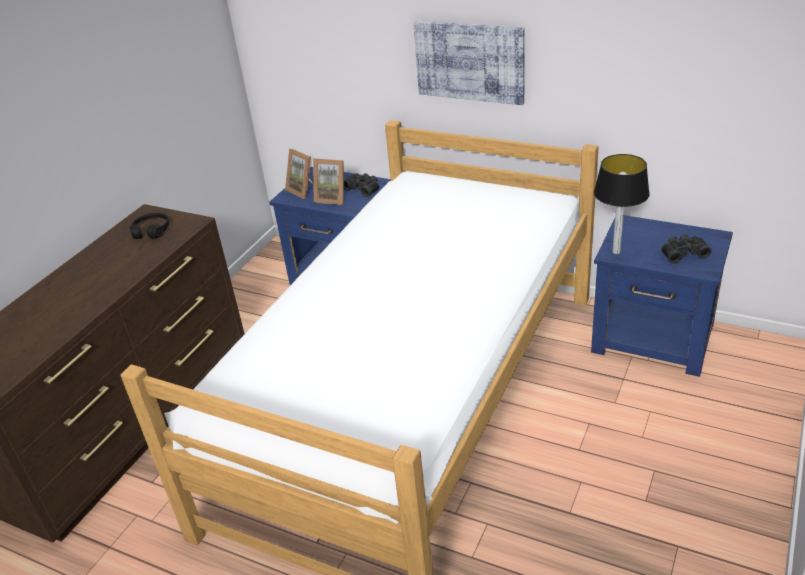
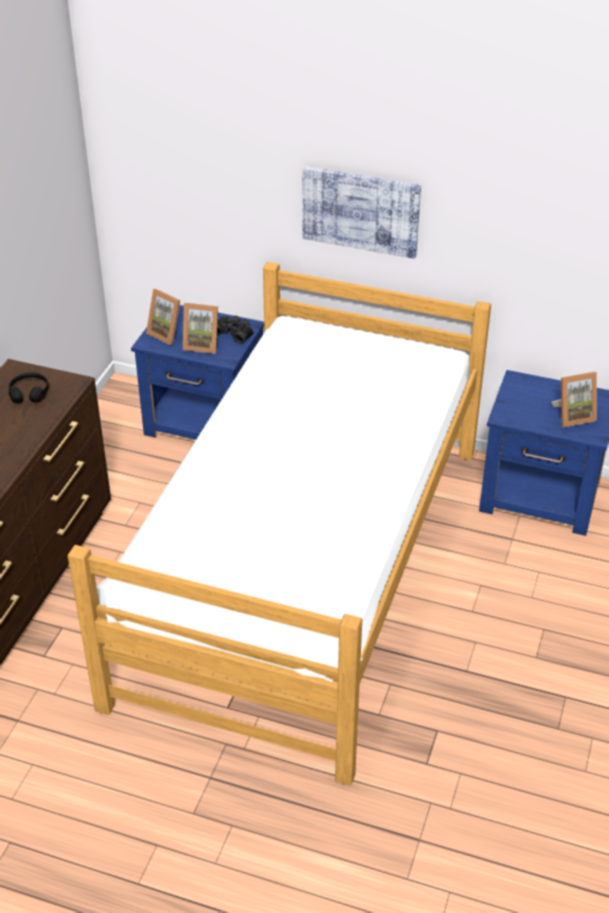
camera: 10 degrees left, 5 degrees up
table lamp [594,154,650,254] -> none
black binoculars [661,234,712,264] -> picture frame [552,372,597,428]

